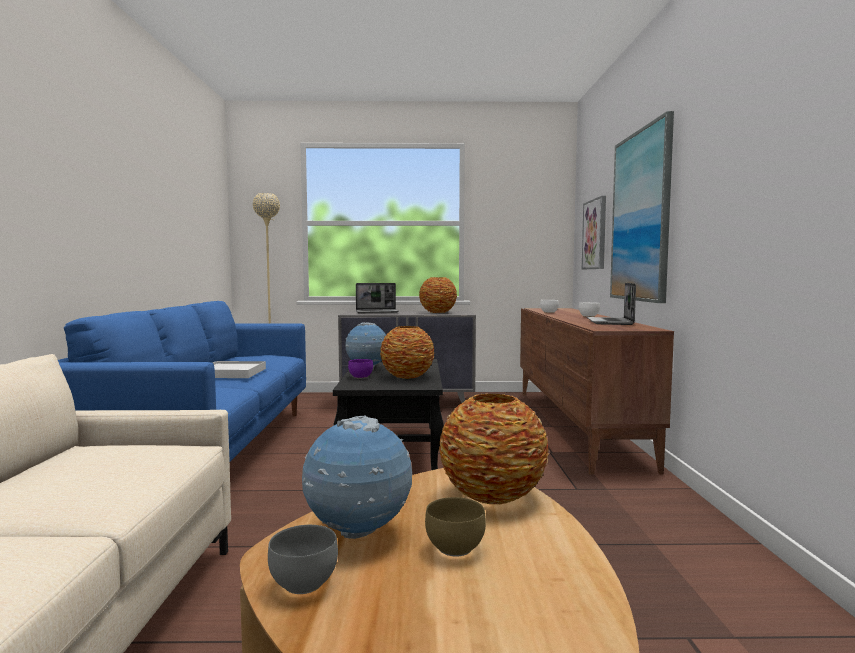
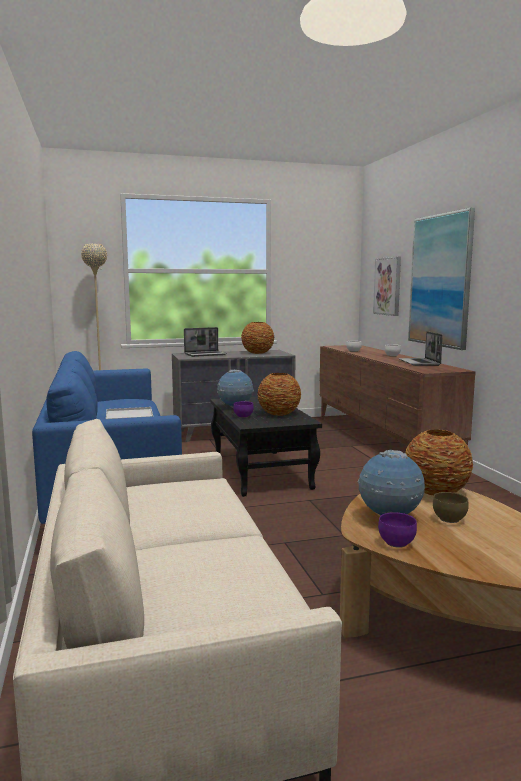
camera: 15 degrees left, 5 degrees up
grey bowl [268,525,338,594] -> purple bowl [378,512,417,548]

